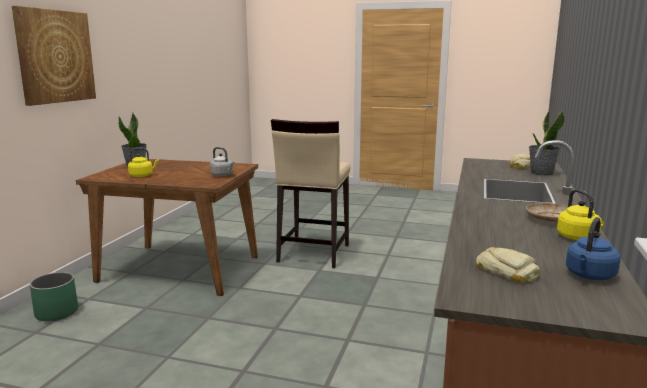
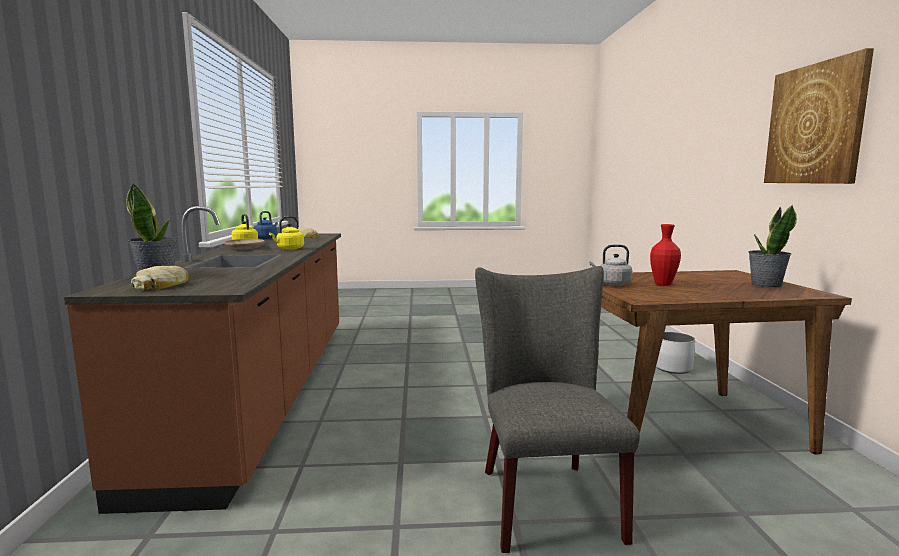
camera: 160 degrees right, 5 degrees down
green planter [30,272,78,322] -> white planter [656,332,695,374]
yellow kettle [128,148,159,177] -> yellow kettle moved to [269,216,304,250]
beige stool [271,119,351,268] -> grey chair [475,266,640,553]
none -> red vase [650,224,681,286]

